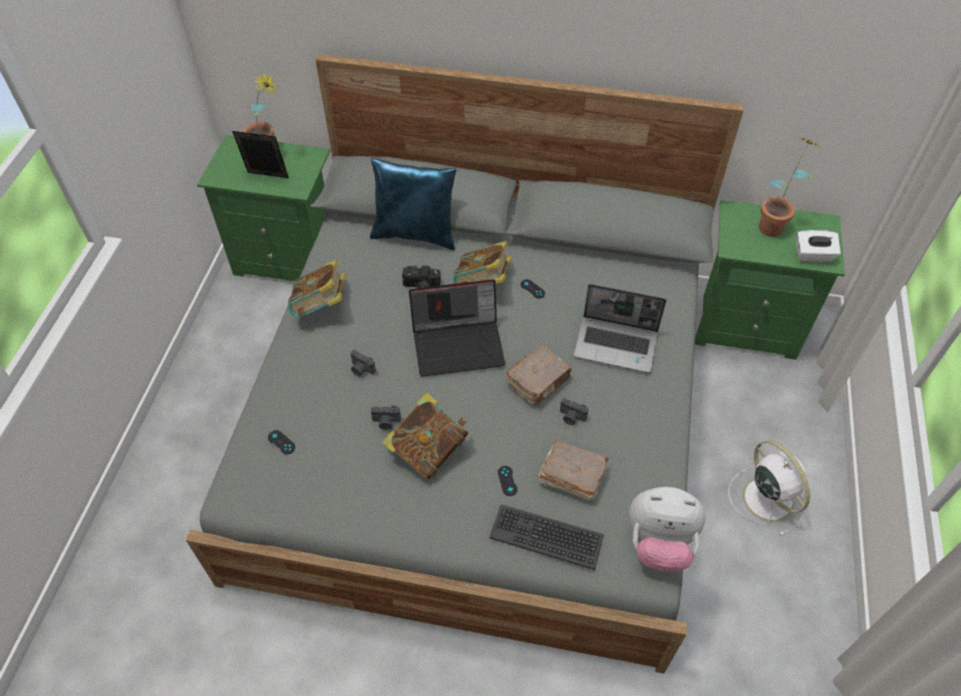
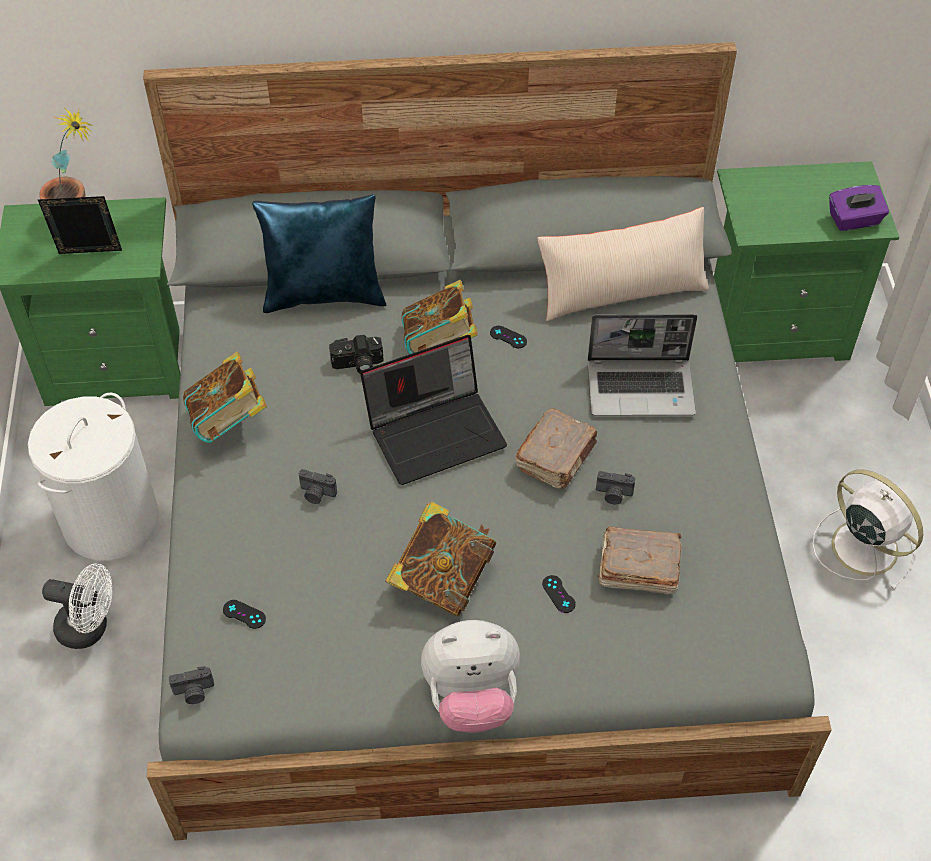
camera: 15 degrees left, 0 degrees up
camera [371,405,401,430] -> camera moved to [169,666,214,704]
keyboard [489,504,604,570] -> none
plush toy [629,487,705,572] -> plush toy moved to [421,620,520,733]
potted plant [759,137,821,237] -> none
white tissue box [796,230,841,262] -> purple tissue box [829,185,889,231]
none -> white laundry basket [28,393,159,560]
none -> white fan [42,564,112,649]
none -> beige pillow [537,207,709,321]

